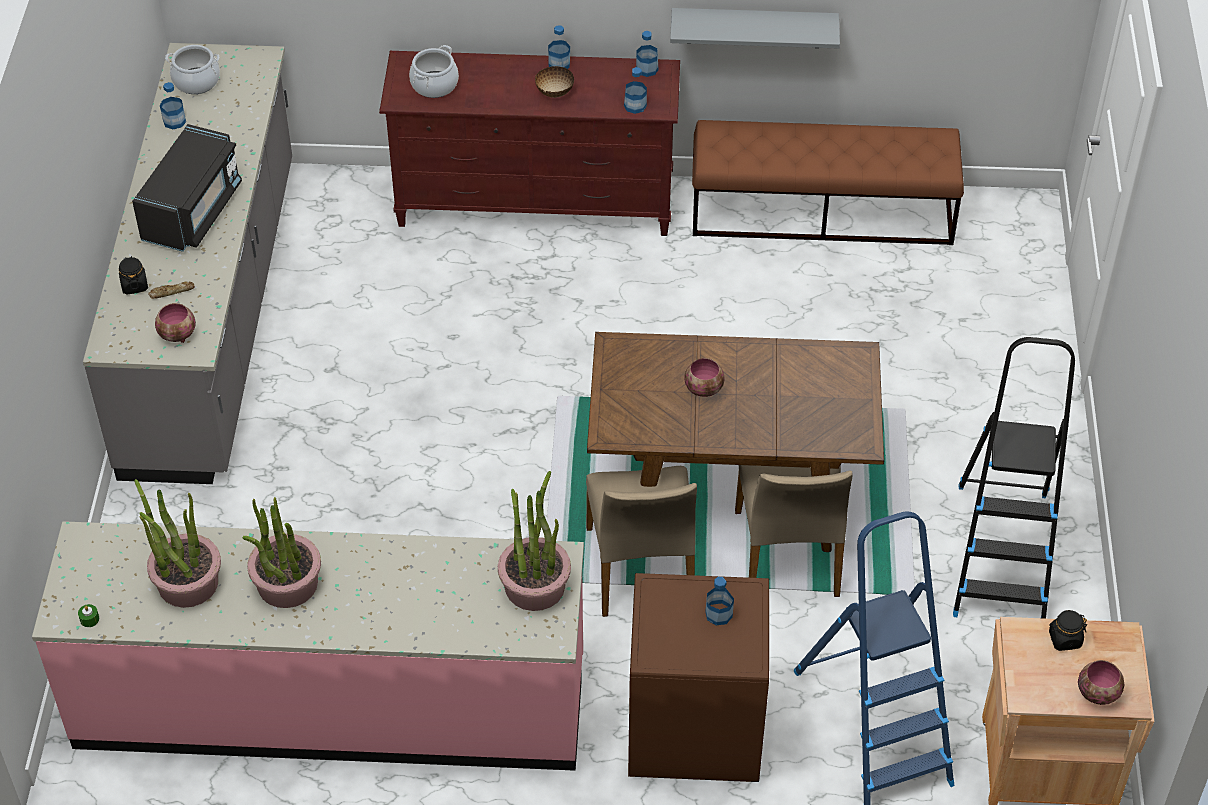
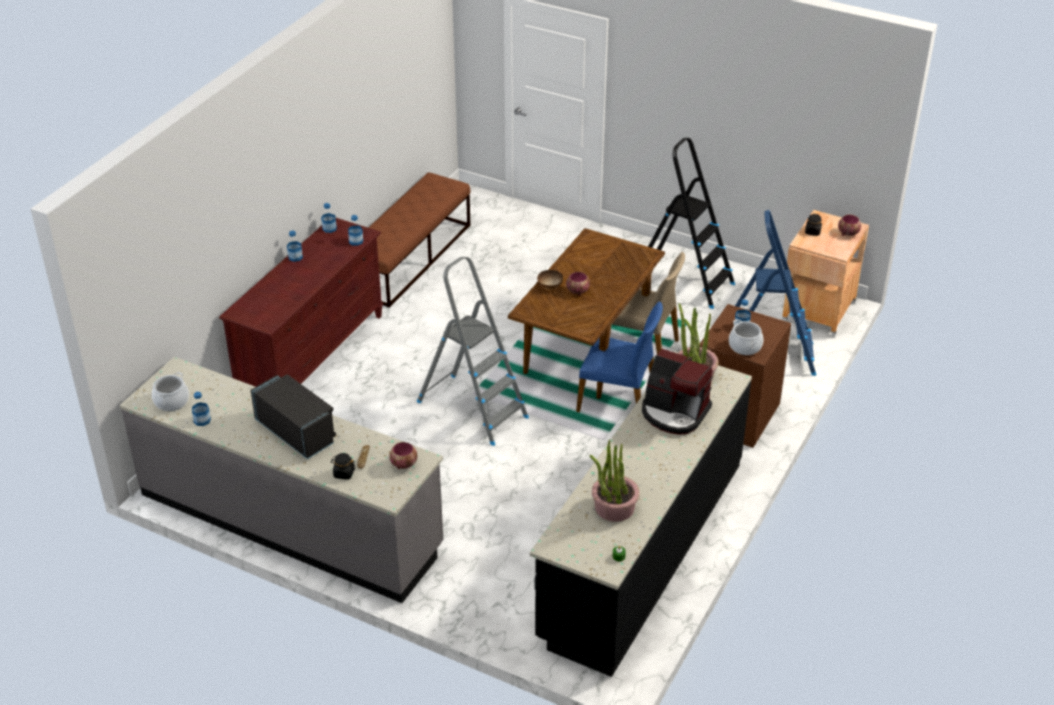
camera: 65 degrees left, 10 degrees down
pink counter [32,521,584,771] -> black counter [530,351,752,677]
potted plant [242,497,321,608] -> none
cooking pot [409,45,459,98] -> cooking pot moved to [729,319,763,355]
bowl [535,66,574,98] -> bowl moved to [537,270,563,290]
beige chair [586,466,697,617] -> blue chair [576,302,663,412]
grey shelf [670,8,840,49] -> none
none -> grey step ladder [417,257,529,446]
none -> coffee machine [642,349,713,435]

